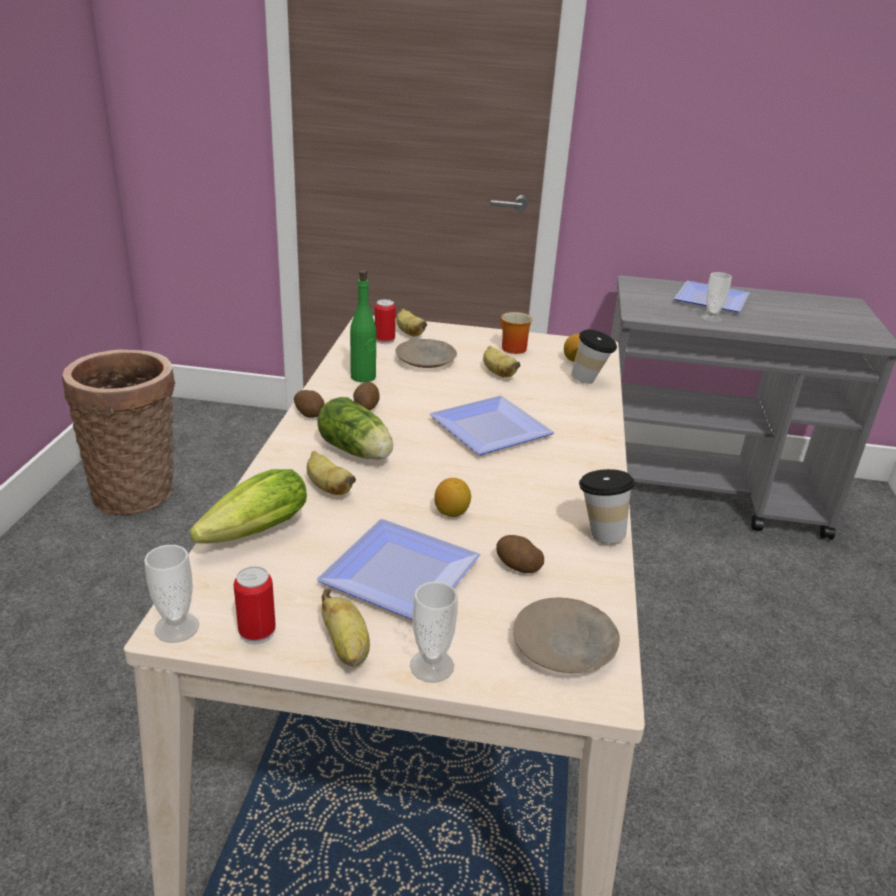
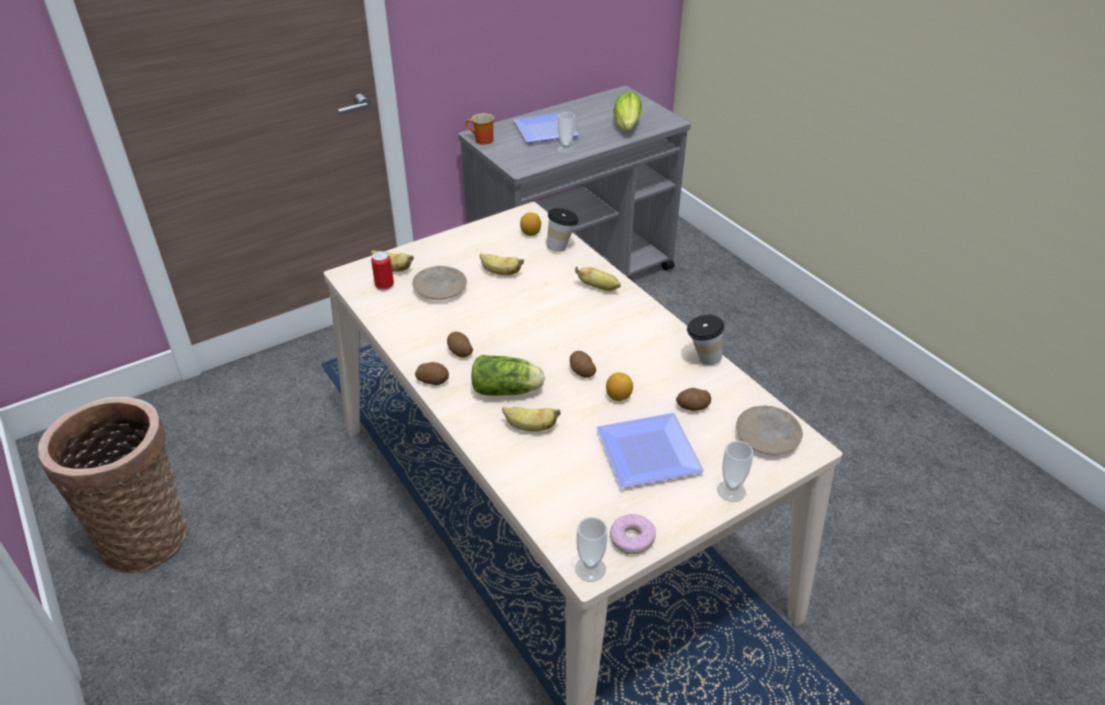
camera: 40 degrees left, 10 degrees up
lettuce [190,469,307,544] -> lettuce moved to [613,92,642,131]
can [234,566,276,644] -> donut [610,514,656,554]
banana [321,589,370,667] -> banana moved to [575,267,621,291]
green bottle [350,270,376,382] -> none
plate [429,396,554,455] -> none
mug [501,312,533,354] -> mug moved to [465,113,494,145]
none -> potato [570,351,596,378]

